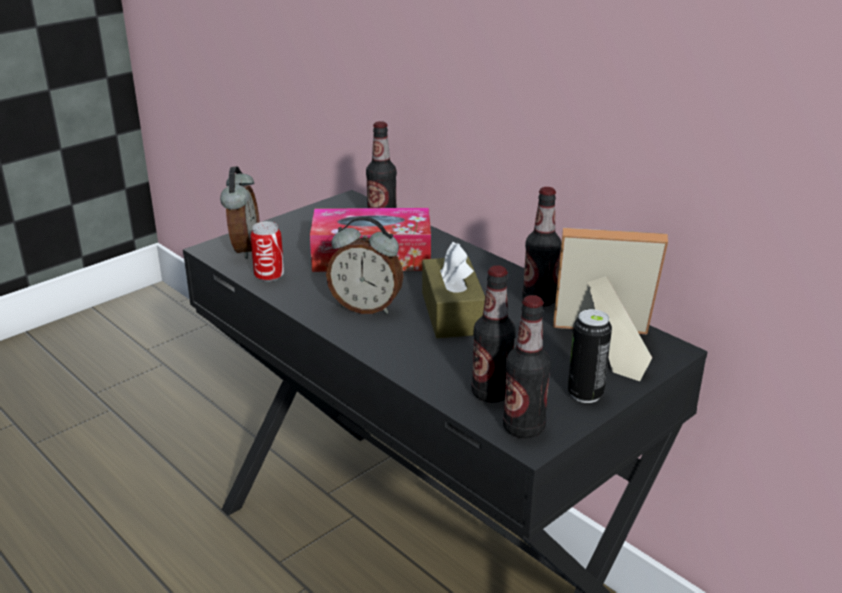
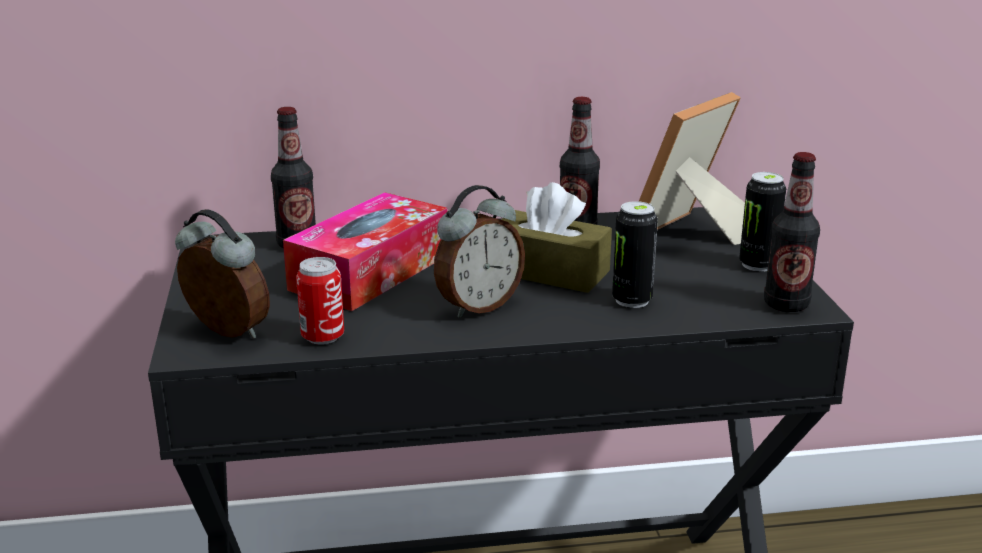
camera: 55 degrees left, 5 degrees down
bottle [471,265,516,403] -> none
none -> can [612,201,658,308]

